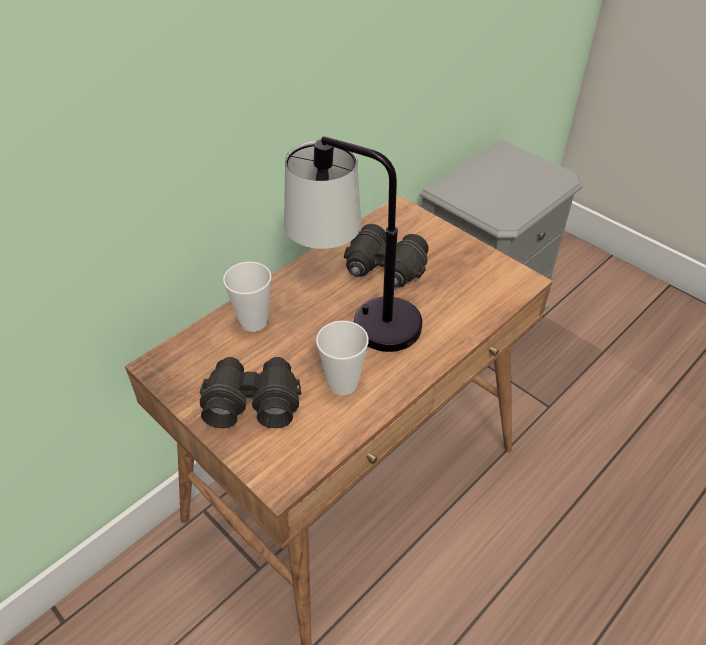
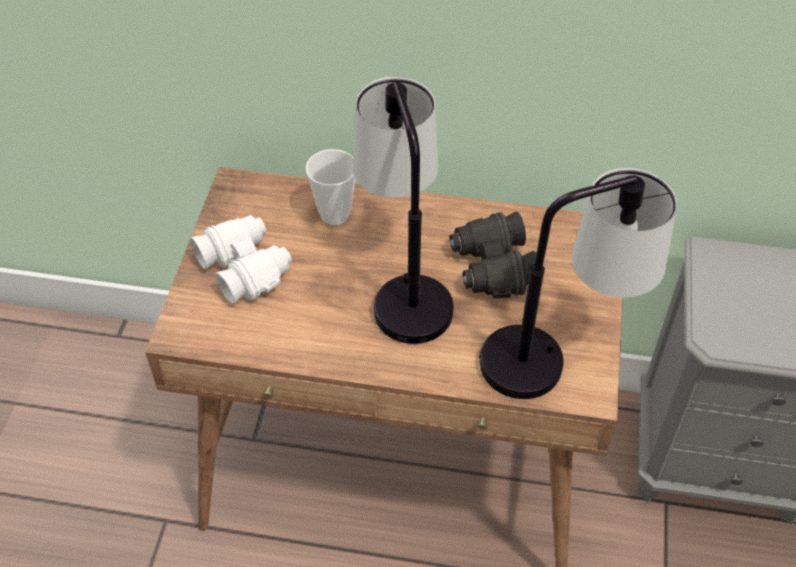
camera: 55 degrees right, 5 degrees up
black binoculars [200,357,301,428] -> white binoculars [190,215,292,304]
cup [316,321,369,395] -> none
none -> table lamp [479,168,677,399]

